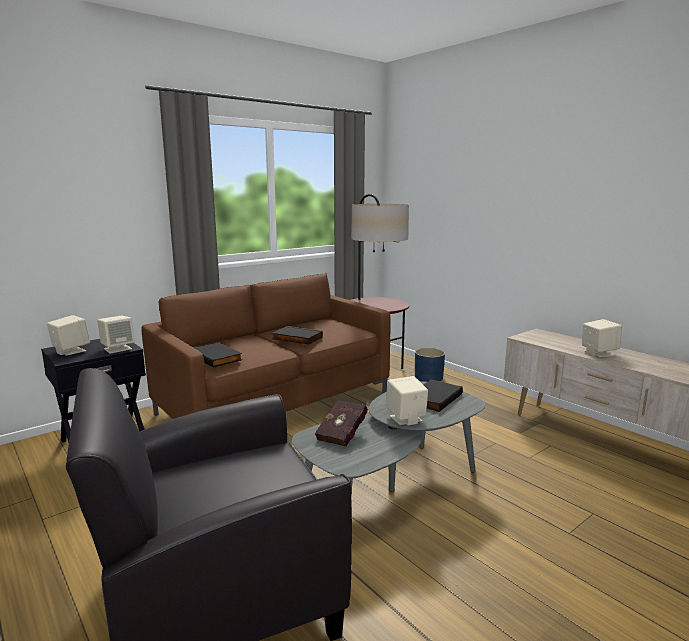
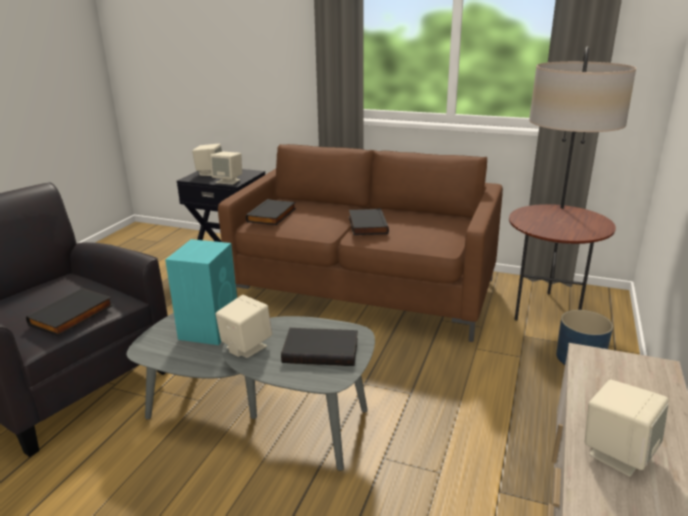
camera: 60 degrees right, 10 degrees up
red book [315,400,368,446] -> turquoise speaker [165,239,237,345]
none -> black book [26,288,113,336]

